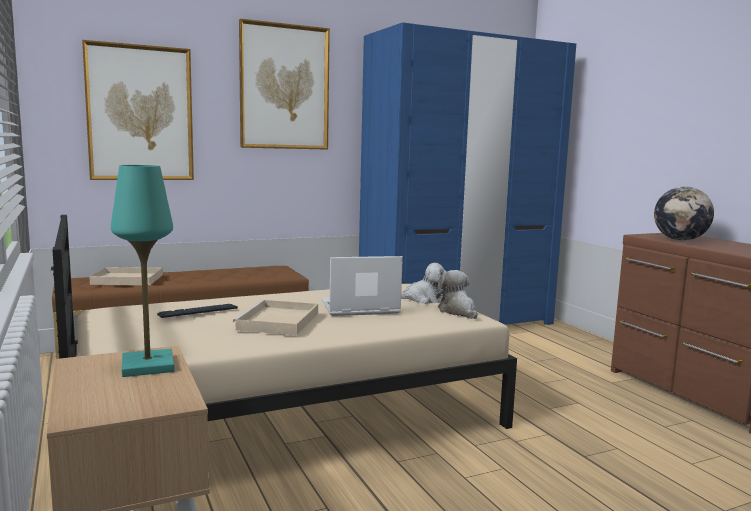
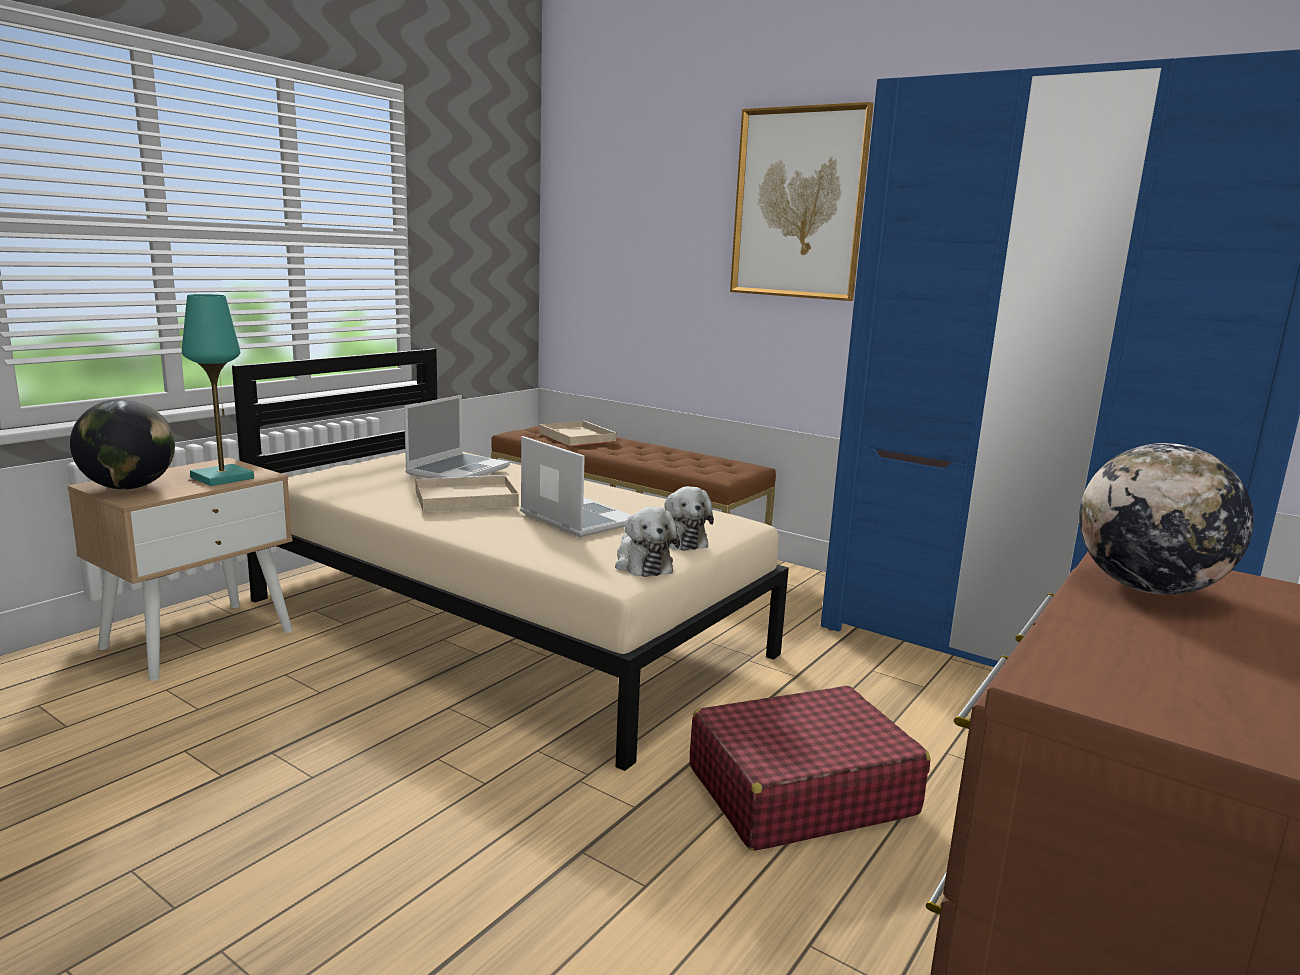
camera: 60 degrees right, 5 degrees up
picture [82,40,194,180] -> none
keyboard [157,304,238,318] -> laptop [404,395,510,478]
plush toy [436,270,477,319] -> plush toy turned 120 degrees clockwise [615,507,680,577]
none -> globe [70,399,175,489]
none -> red suitcase [690,685,930,851]

